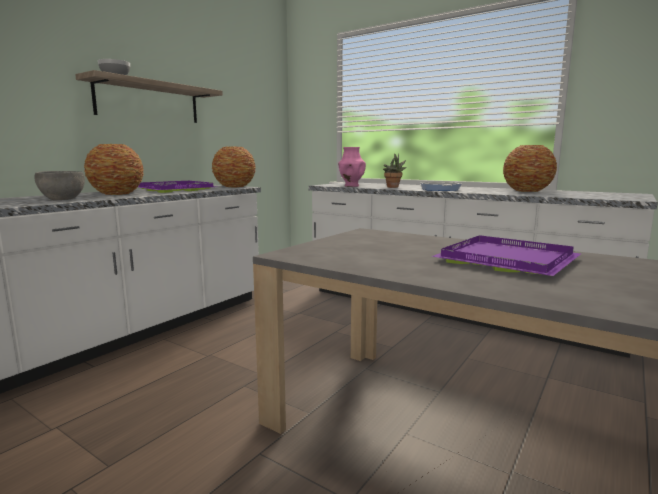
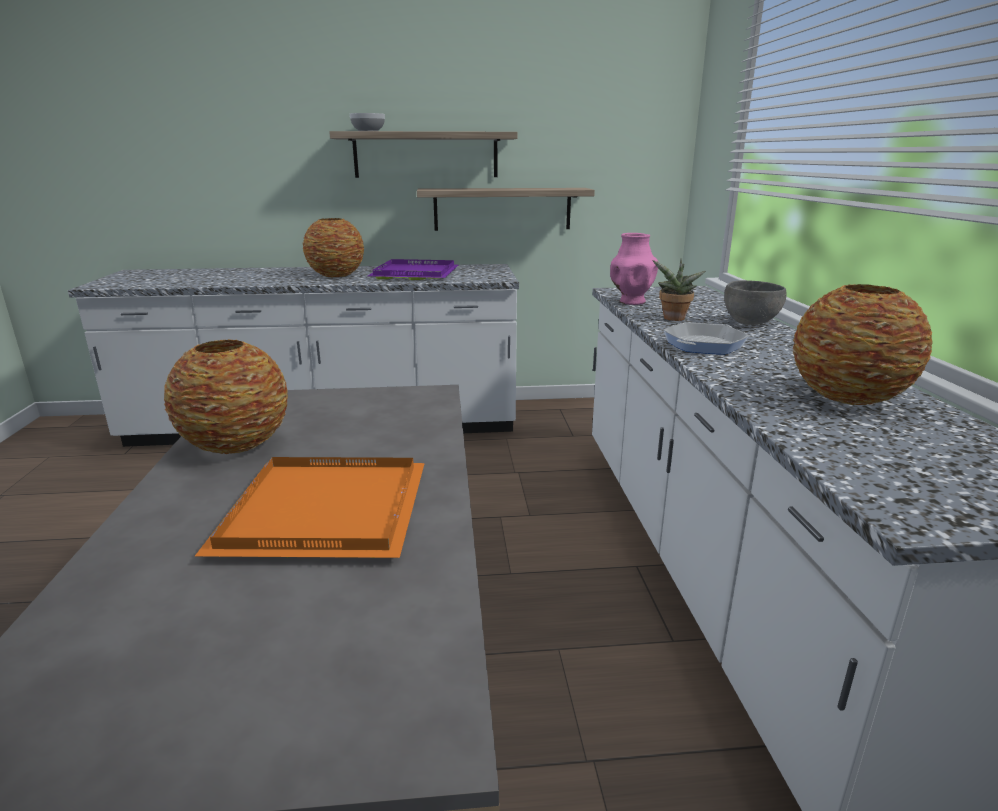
camera: 50 degrees right, 10 degrees up
grey bowl [34,171,85,200] -> grey bowl moved to [724,280,786,325]
vase [212,146,256,188] -> vase moved to [164,339,288,454]
purple tray [432,235,581,276] -> orange tray [195,457,425,558]
none -> shelf [417,188,595,231]

